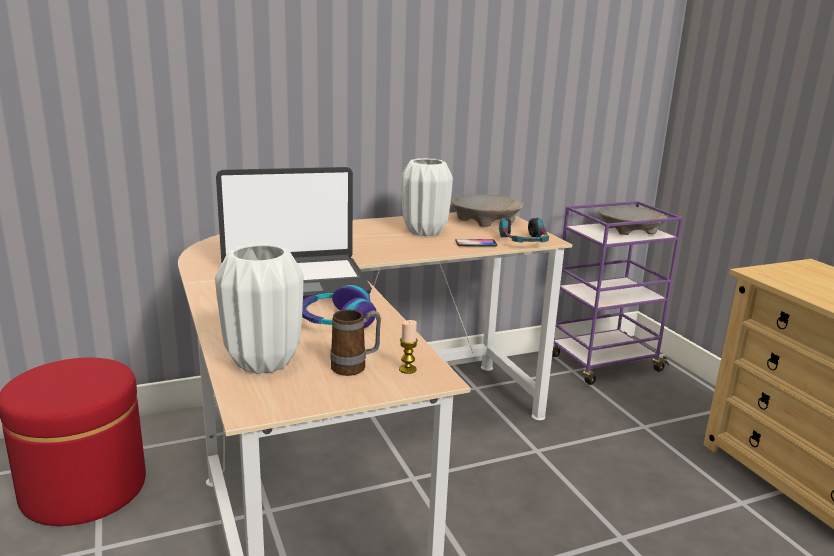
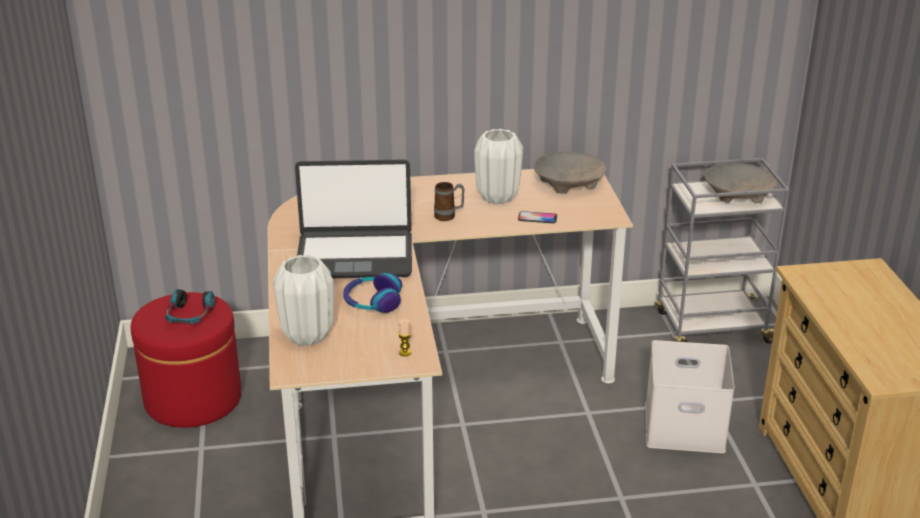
camera: 15 degrees right, 10 degrees up
mug [330,310,381,376] -> mug moved to [434,182,464,221]
headphones [499,218,549,243] -> headphones moved to [165,289,215,324]
purple cart [552,201,683,385] -> grey cart [655,158,790,343]
none -> white storage box [645,340,735,453]

